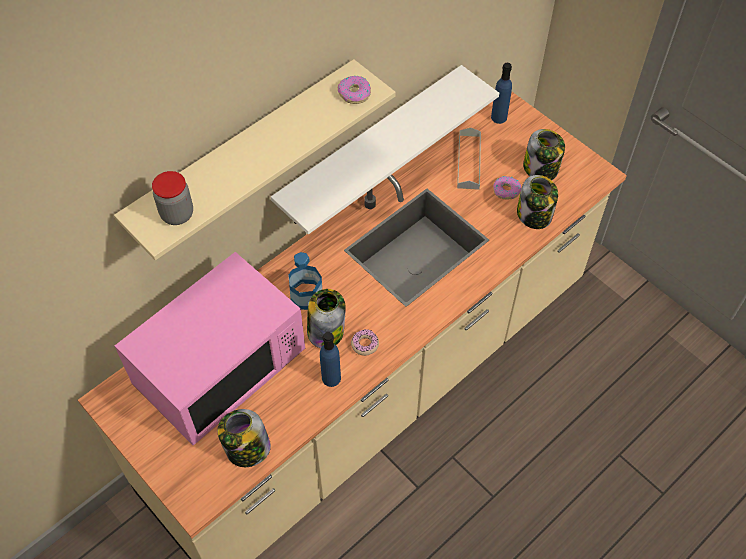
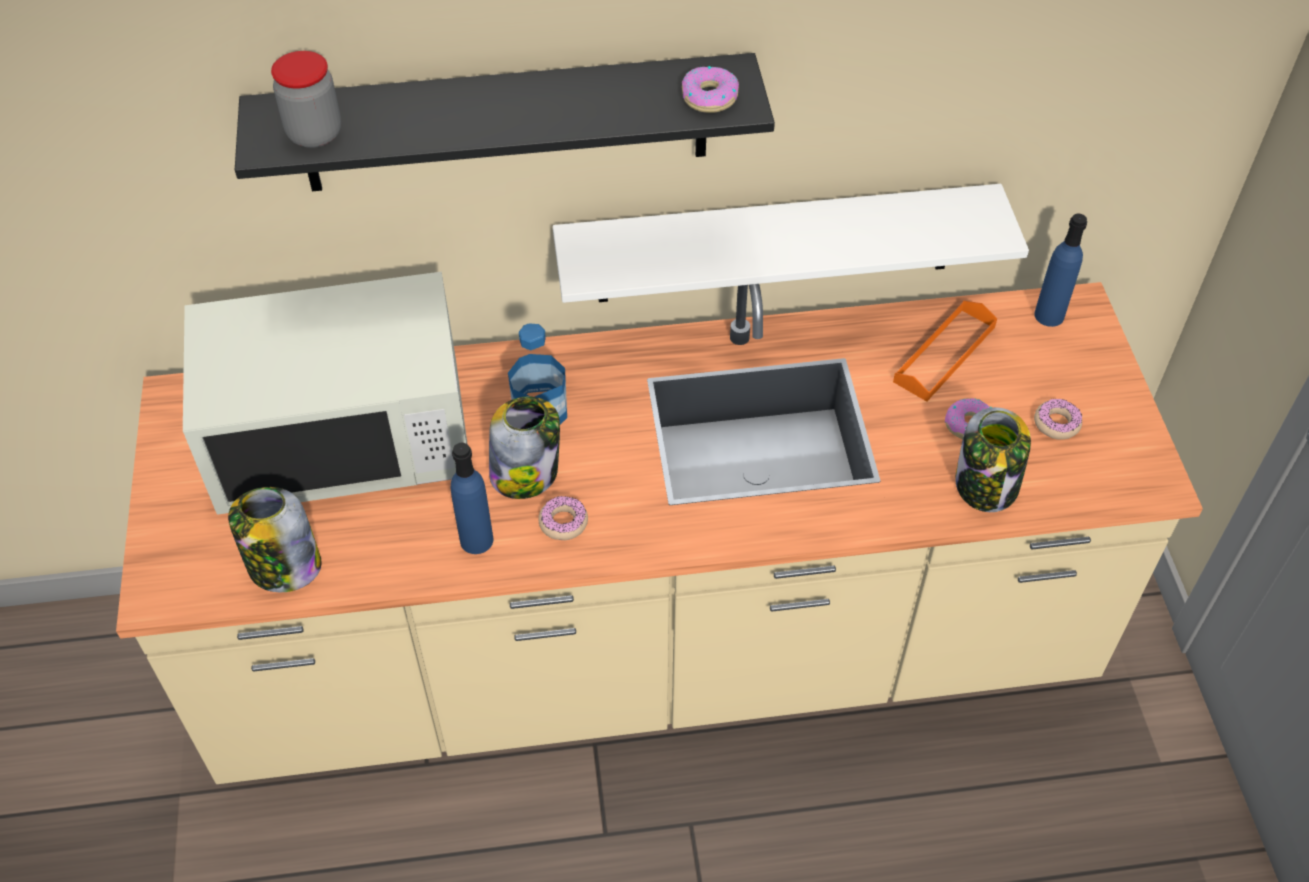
camera: 35 degrees right, 5 degrees down
beige shelf [114,59,396,260] -> black shelf [235,53,775,191]
pink microwave [115,252,305,446] -> white microwave [183,272,468,515]
grey tray [457,128,481,190] -> orange tray [893,301,997,401]
jar [523,129,565,180] -> donut [1034,399,1082,440]

